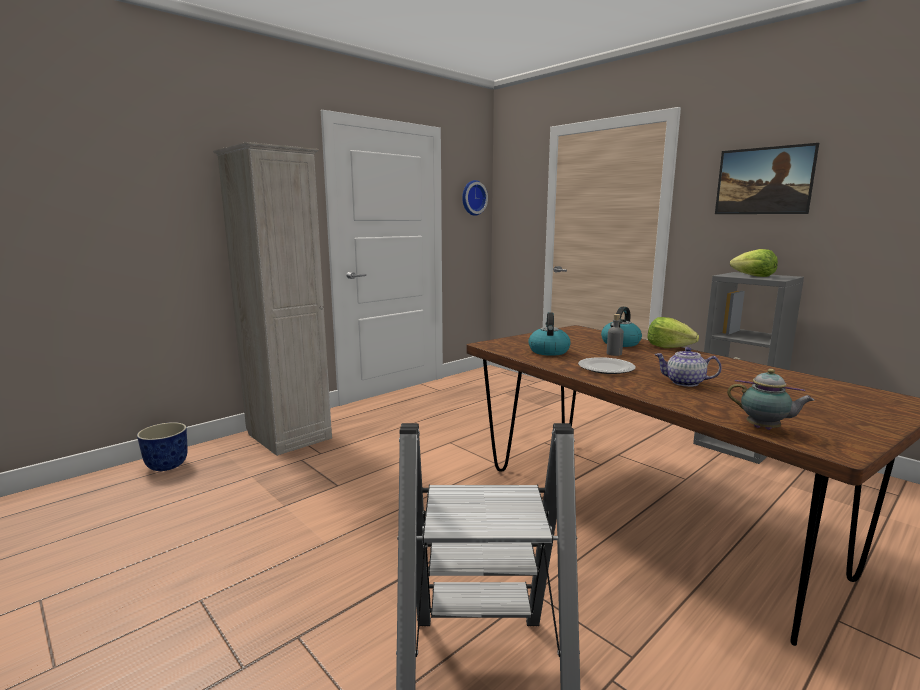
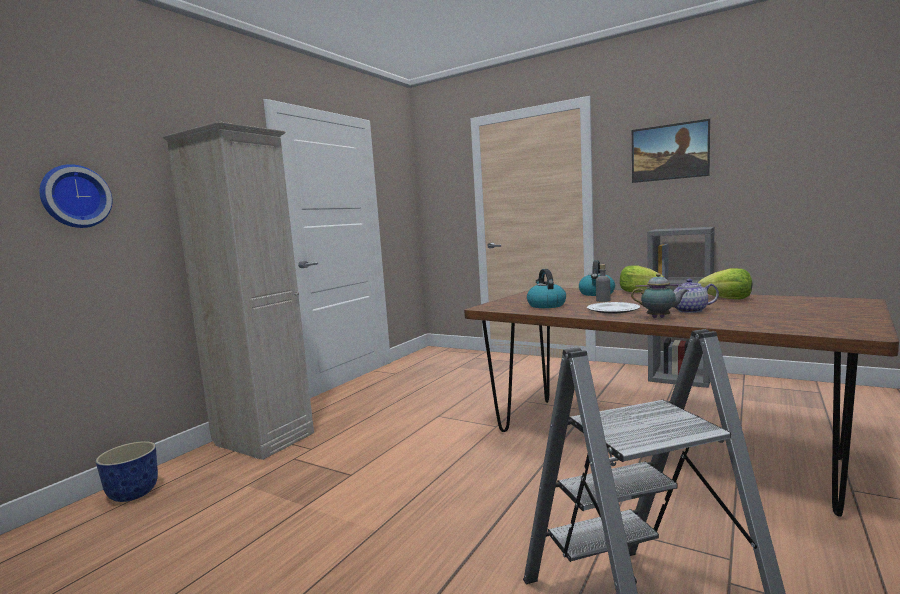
camera: 15 degrees left, 5 degrees down
wall clock [462,180,488,216] -> wall clock moved to [39,164,112,228]
teapot [727,369,814,430] -> teapot moved to [631,273,688,318]
lettuce [730,249,778,277] -> lettuce moved to [698,268,752,299]

